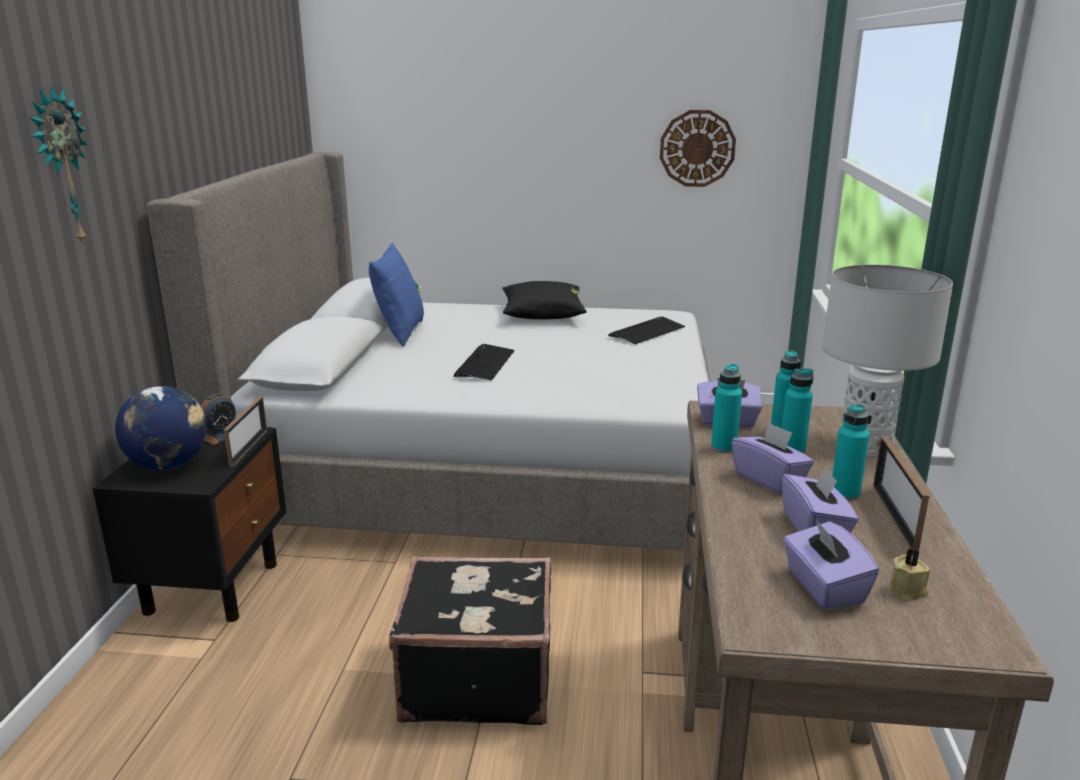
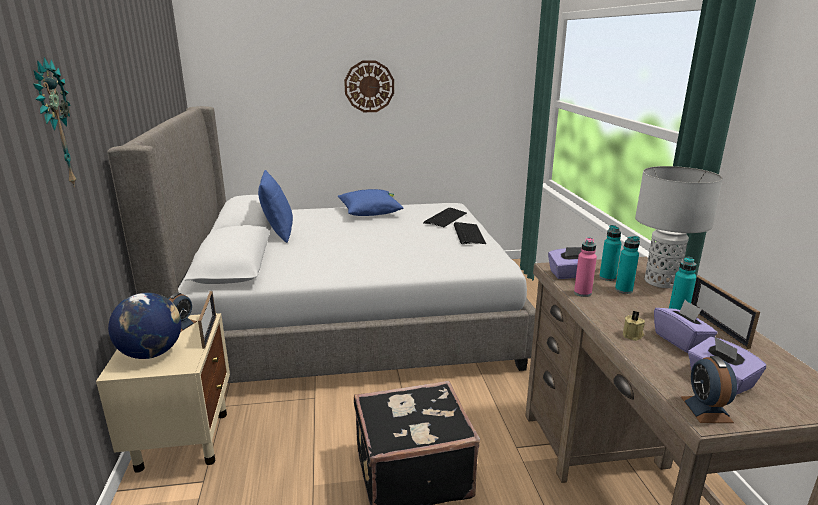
camera: 15 degrees left, 0 degrees up
black nightstand [92,427,286,622] -> beige nightstand [96,313,230,473]
keyboard [454,344,514,380] -> keyboard moved to [454,222,486,244]
black pillow [502,281,587,320] -> blue pillow [338,189,404,216]
wall clock [660,110,736,187] -> wall clock moved to [344,61,394,112]
turquoise bottle [711,364,742,453] -> pink bottle [574,238,597,297]
purple tissue box [731,422,814,494] -> none
beige candle [889,549,930,602] -> beige candle moved to [623,311,645,341]
none -> alarm clock [681,356,737,423]

